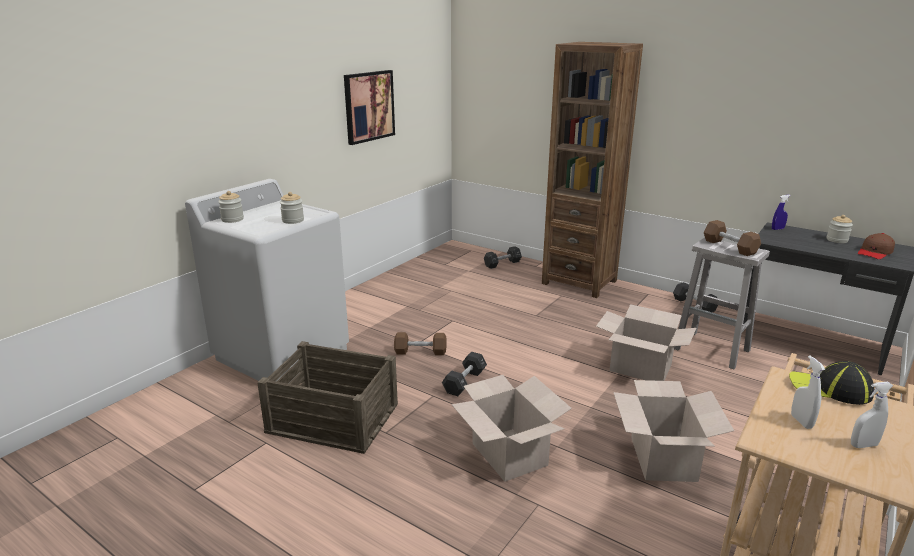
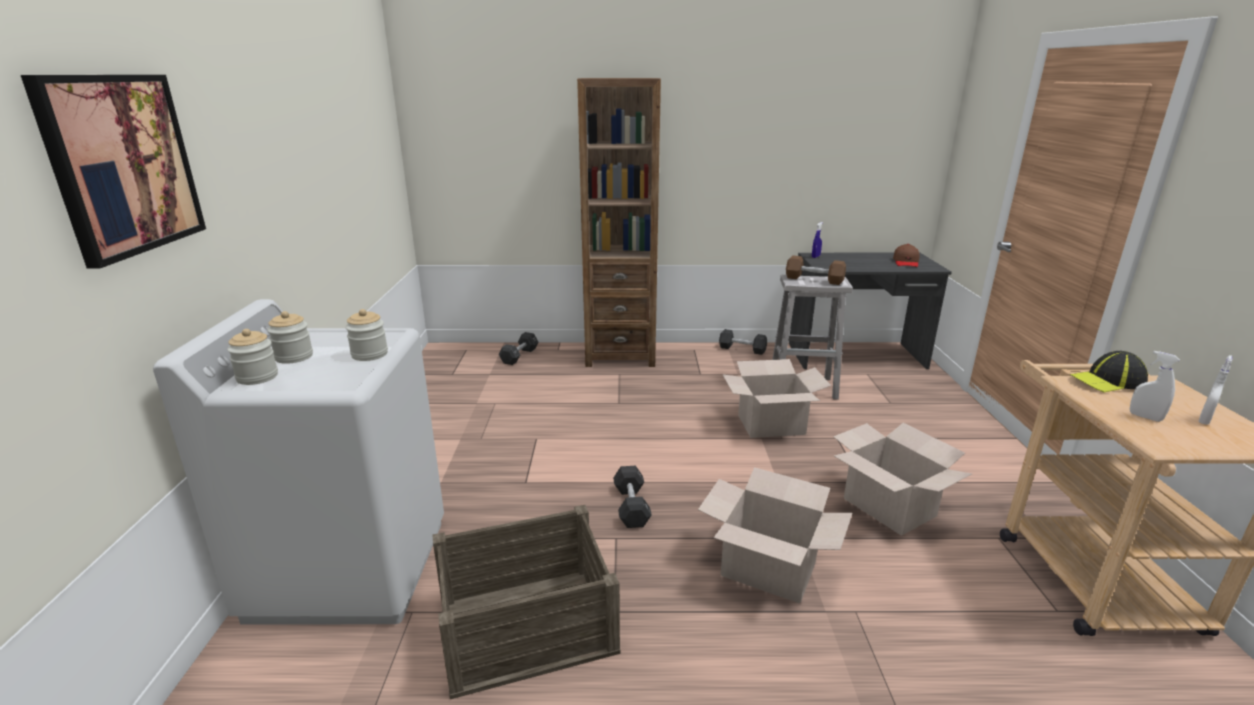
camera: 35 degrees left, 0 degrees up
picture [344,70,395,145] -> picture moved to [21,75,206,269]
brown dumbbell [394,332,447,355] -> none
jar [827,215,853,243] -> jar moved to [267,311,313,364]

